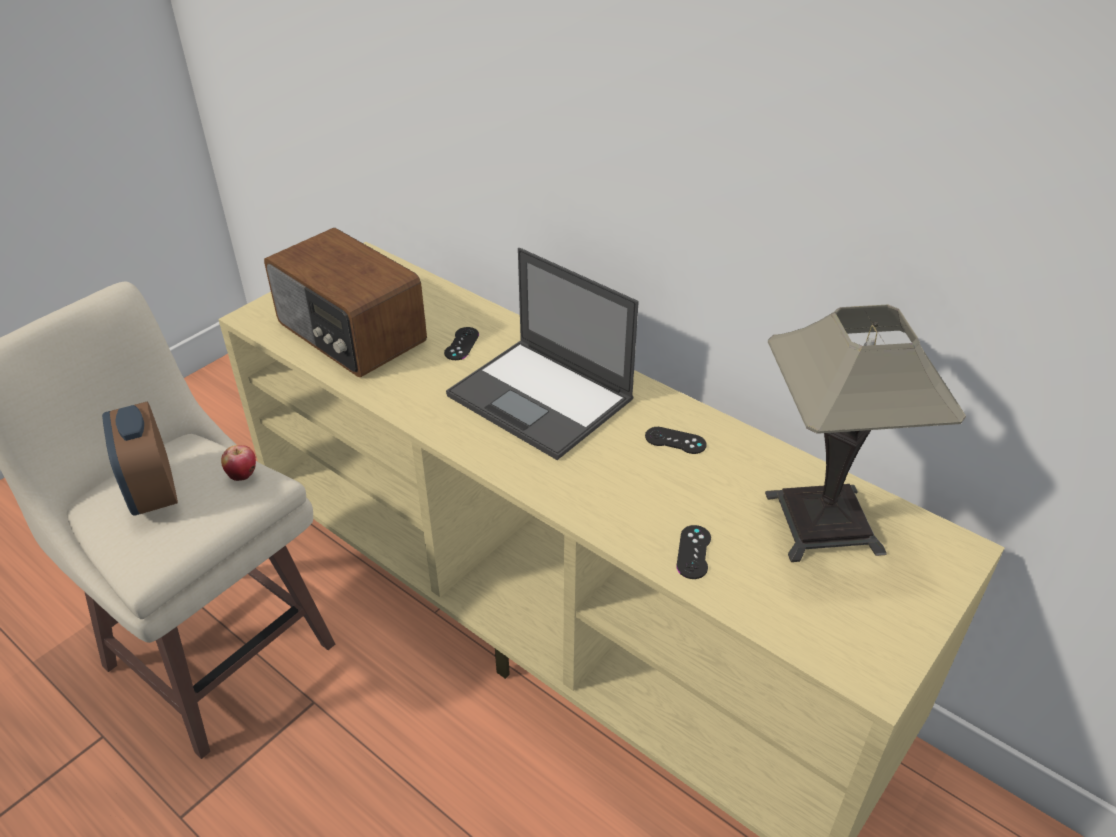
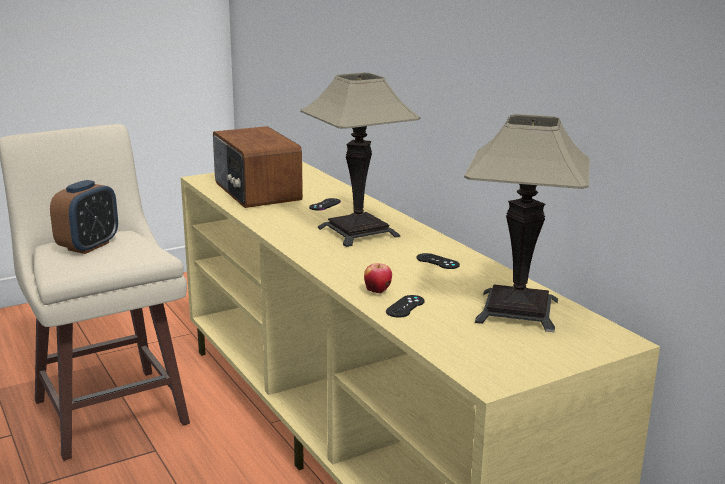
camera: 20 degrees right, 20 degrees down
alarm clock [102,401,178,516] -> alarm clock turned 150 degrees counterclockwise [50,180,118,254]
apple [221,445,256,481] -> apple moved to [364,263,392,293]
laptop [446,248,639,460] -> table lamp [300,73,421,247]

